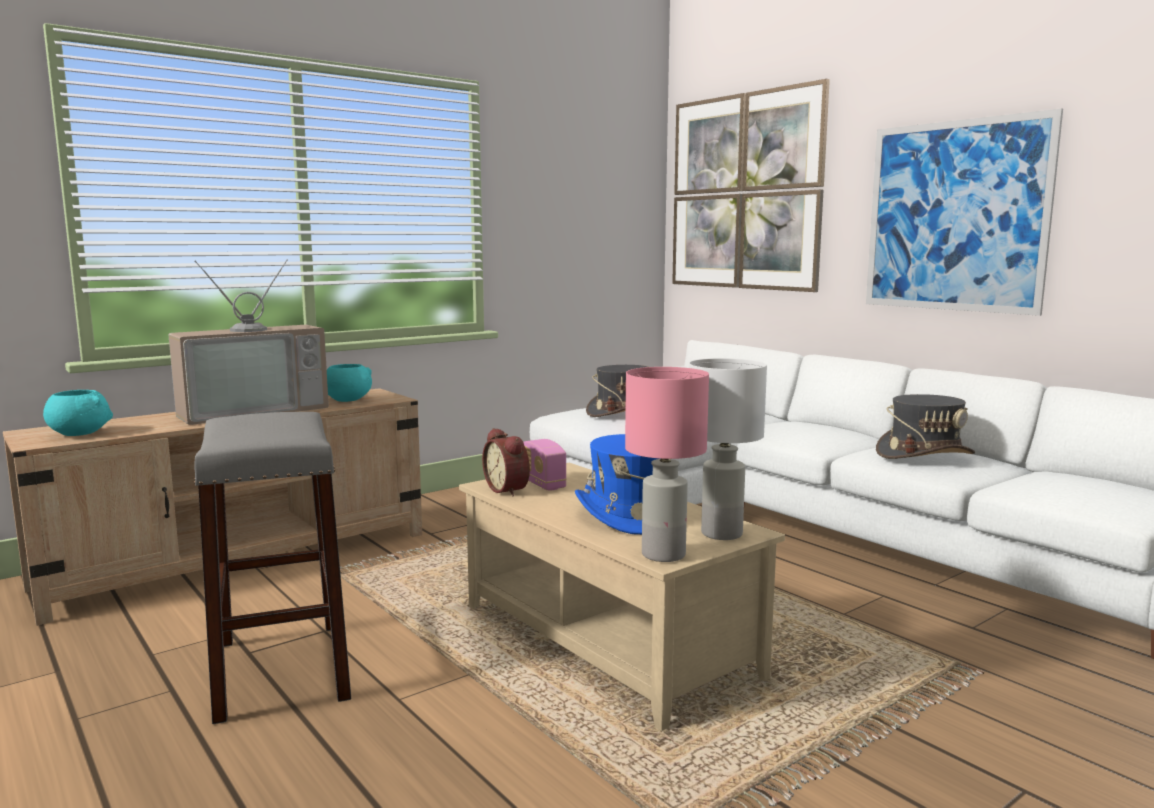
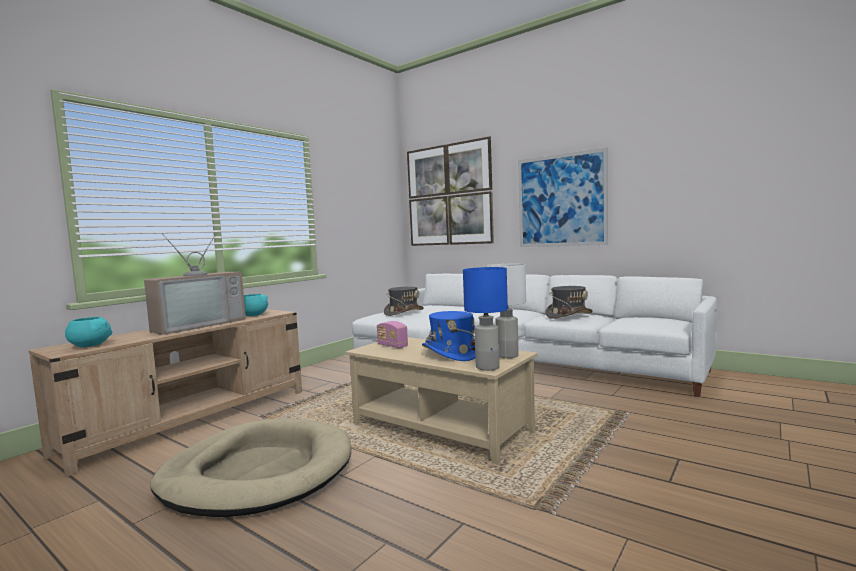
camera: 15 degrees left, 5 degrees down
grey stool [194,412,351,724] -> beige dog bed [150,418,351,517]
alarm clock [482,428,530,496] -> none
pink table lamp [625,367,709,562] -> blue table lamp [463,267,508,371]

